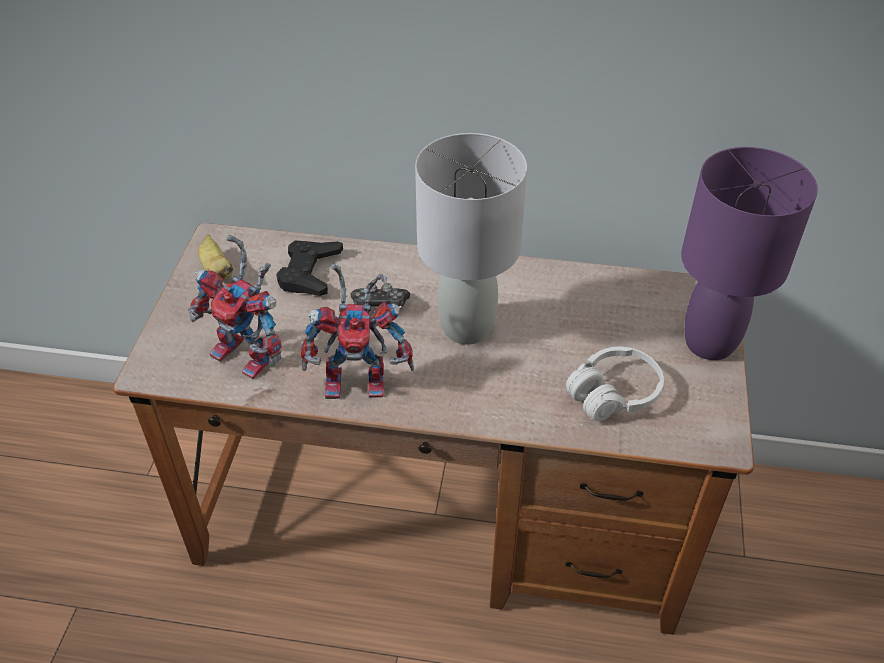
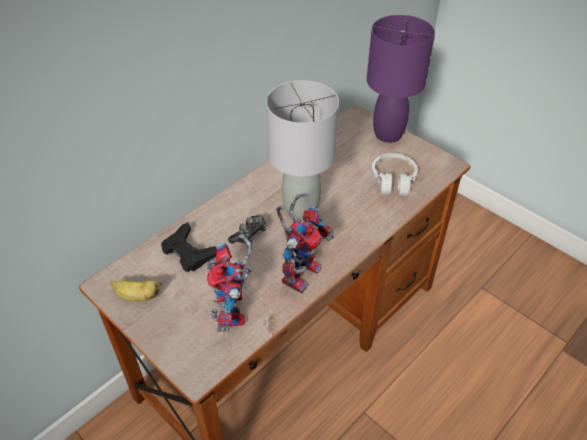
camera: 55 degrees left, 0 degrees up
toy robot [188,235,282,379] -> toy robot turned 105 degrees clockwise [207,234,252,332]

